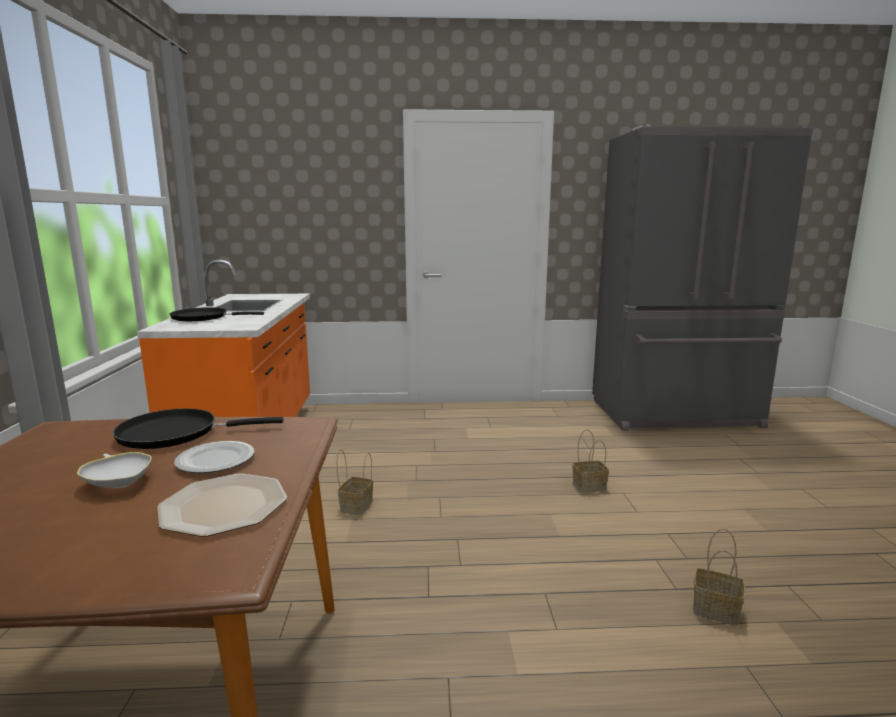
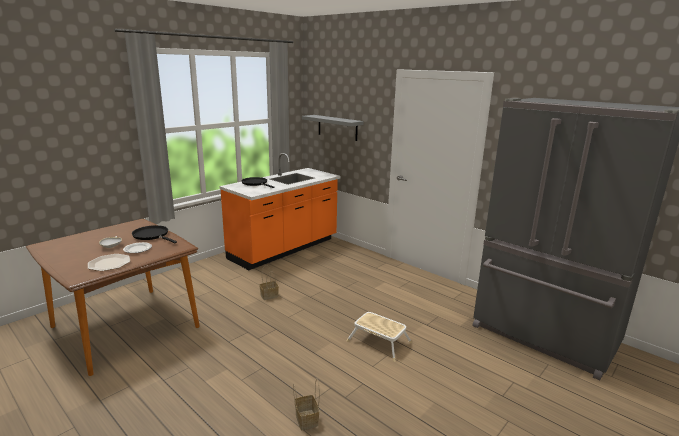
camera: 45 degrees right, 5 degrees up
basket [572,429,609,493] -> beige step ladder [346,312,412,362]
none -> grey shelf [302,115,364,141]

